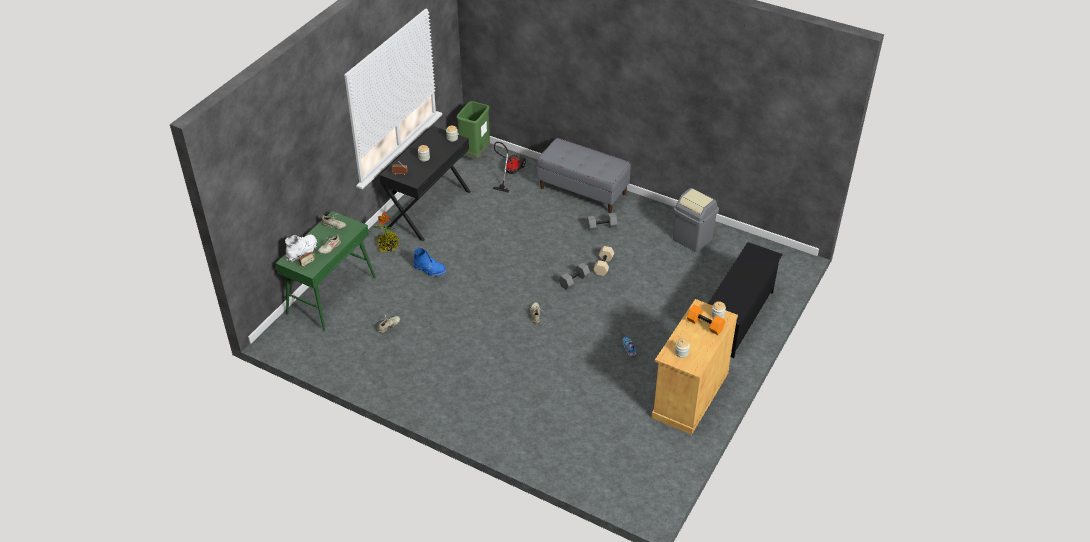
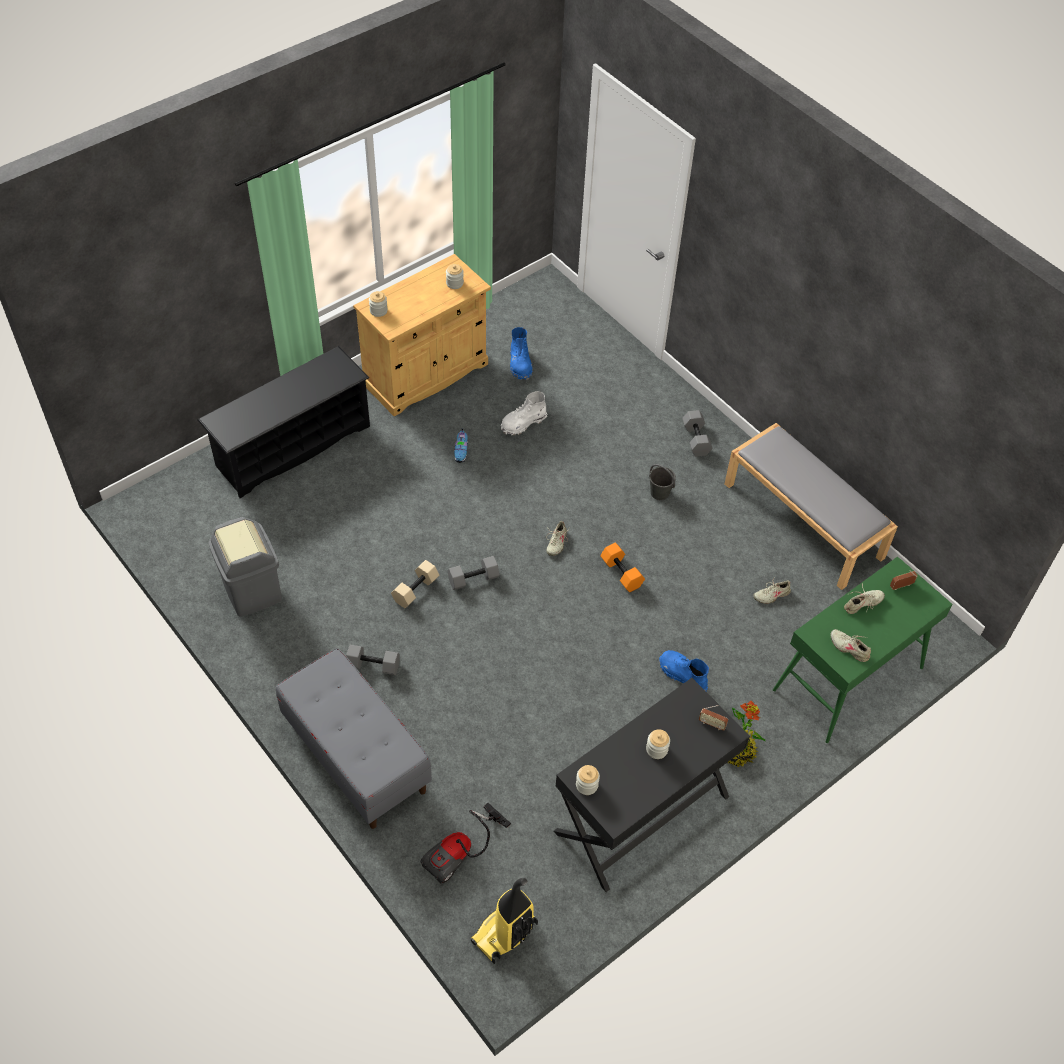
camera: 160 degrees left, 10 degrees up
white boot [285,235,317,262] -> white boot moved to [501,391,547,435]
green trash can [457,101,490,159] -> vacuum cleaner [471,878,538,964]
orange dumbbell [687,305,725,335] -> orange dumbbell moved to [600,543,645,592]
none -> blue boot [510,327,532,380]
none -> grey bucket [649,464,676,500]
none -> grey dumbbell [682,410,713,456]
none -> grey bench [725,423,898,590]

